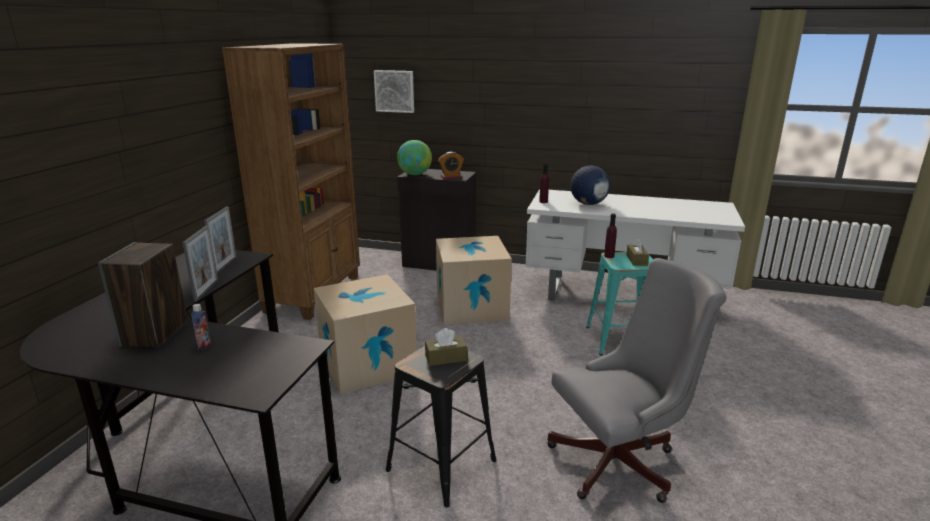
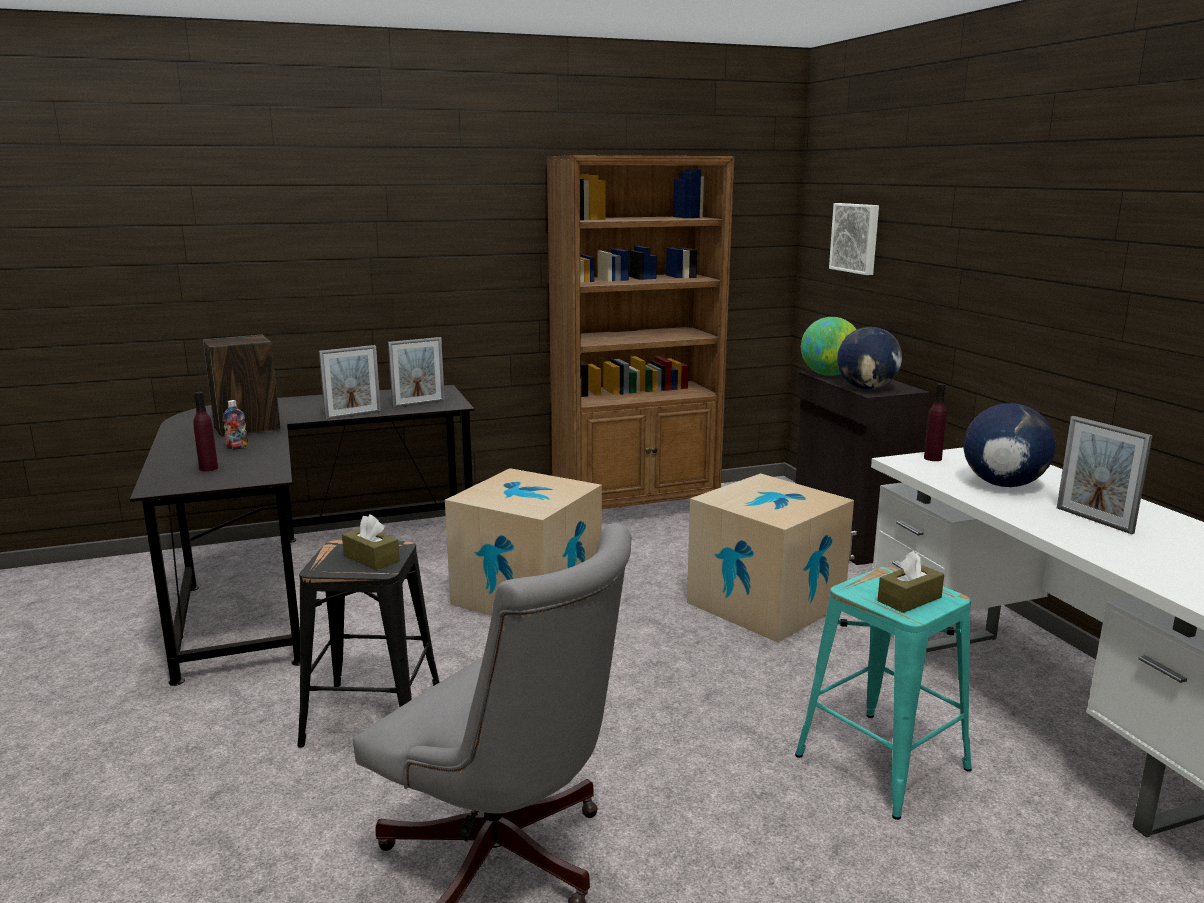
camera: 55 degrees right, 5 degrees down
alarm clock [438,152,464,179] -> globe [837,327,902,389]
purple bottle [604,213,617,258] -> purple bottle moved to [193,392,218,471]
none -> picture frame [1057,416,1153,534]

